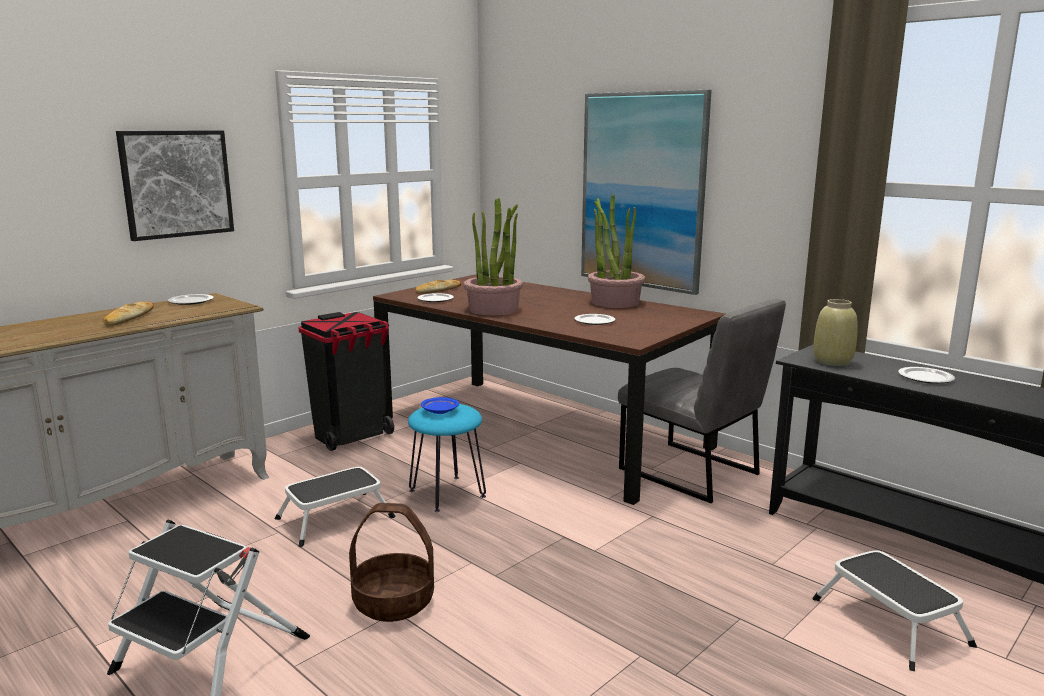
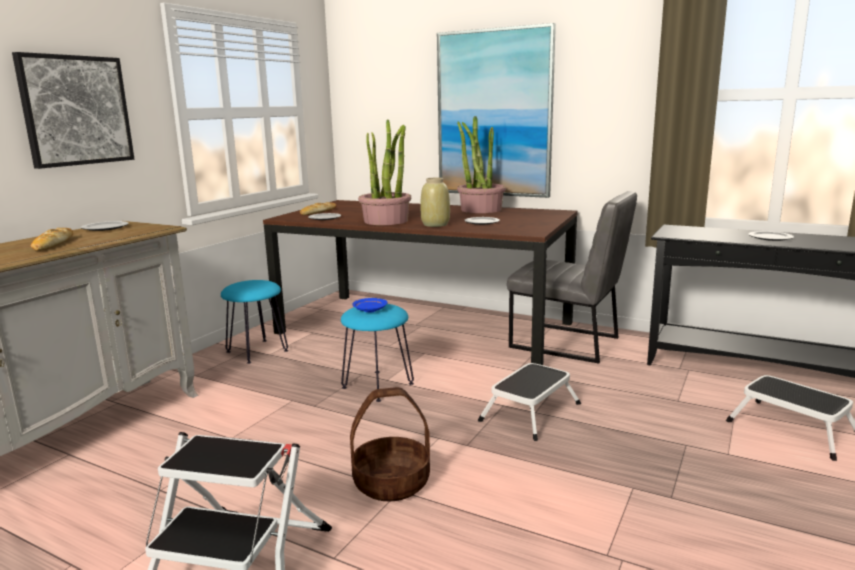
camera: 15 degrees left, 0 degrees up
black step ladder [275,467,395,547] -> black step ladder moved to [478,363,581,441]
black trash can [299,312,394,451] -> turquoise stool [221,280,288,364]
beige vase [813,299,858,366] -> beige vase moved to [420,178,450,227]

